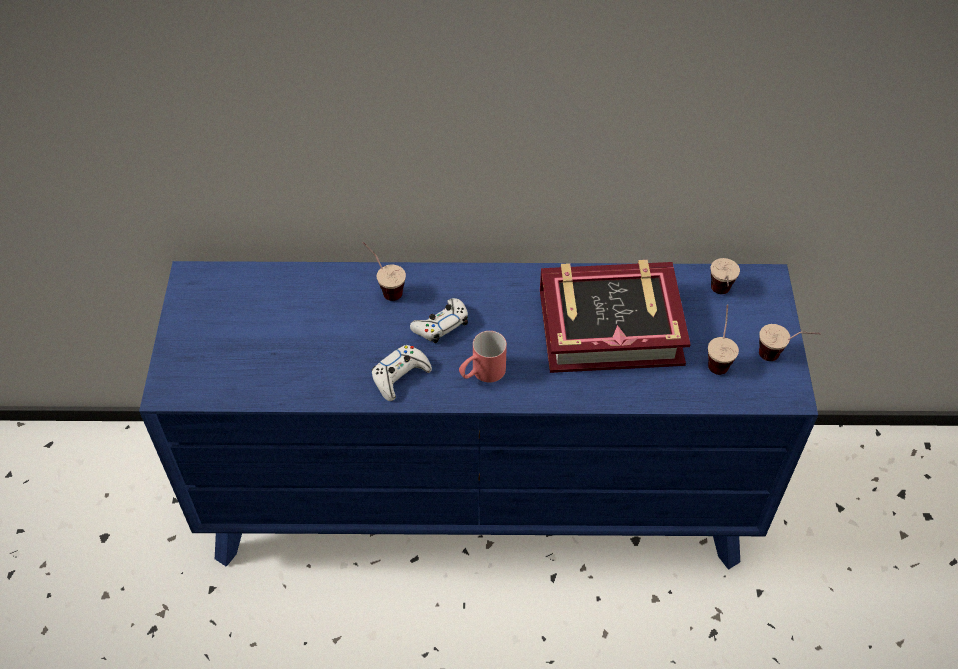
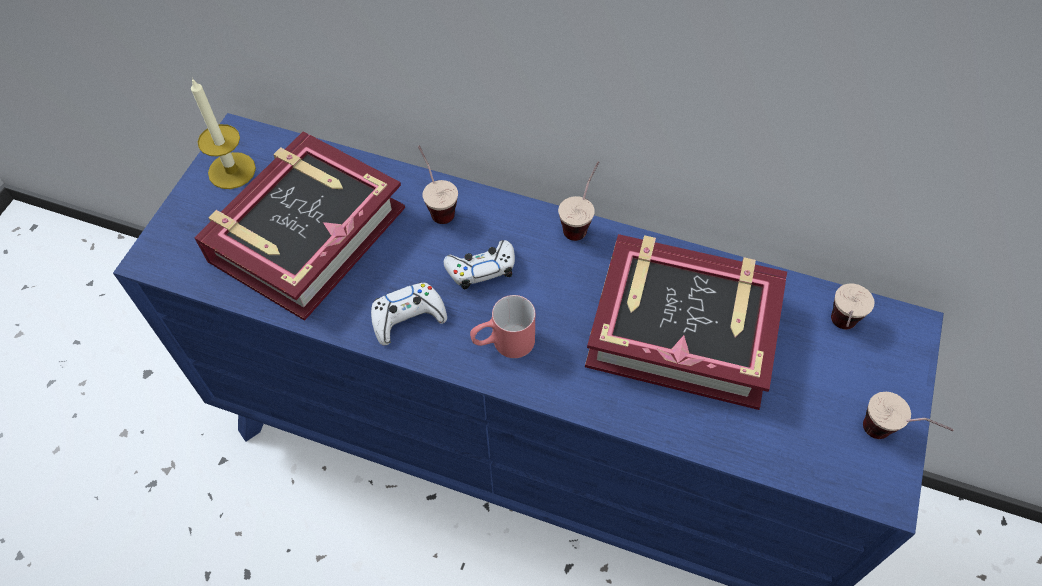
camera: 20 degrees right, 5 degrees up
cup [708,304,739,375] -> cup moved to [558,162,599,241]
none -> candle [191,78,256,189]
none -> book [194,131,405,321]

